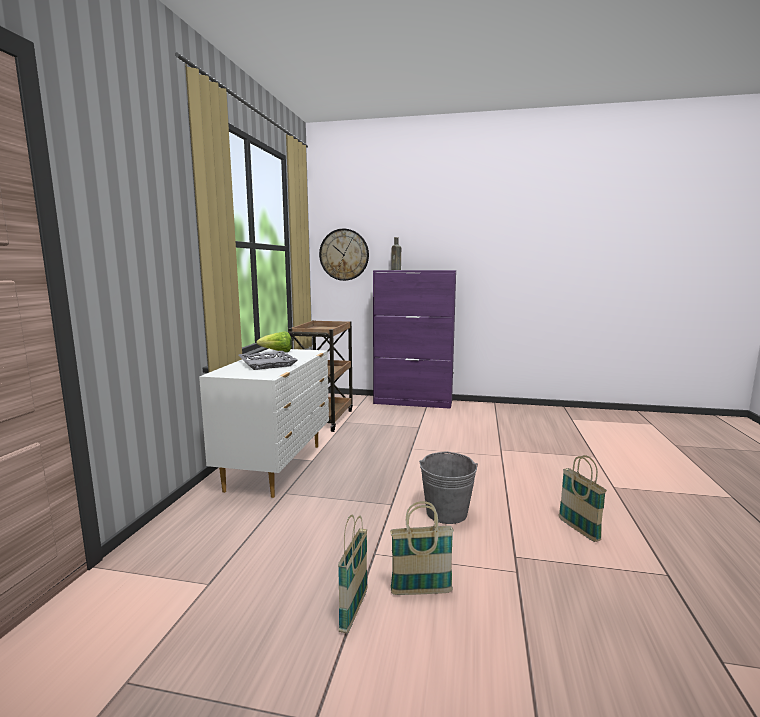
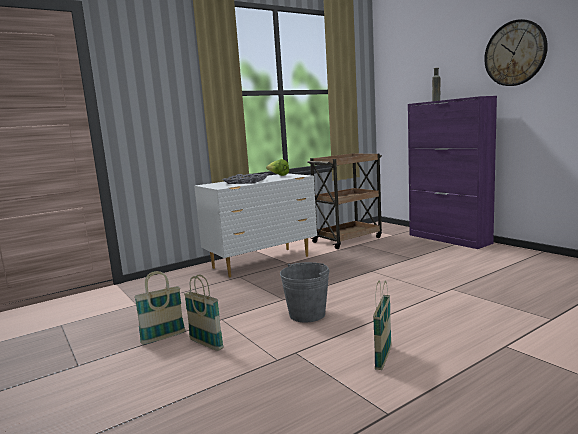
camera: 45 degrees right, 0 degrees up
wall clock [319,229,369,281] -> wall clock moved to [484,19,548,86]

